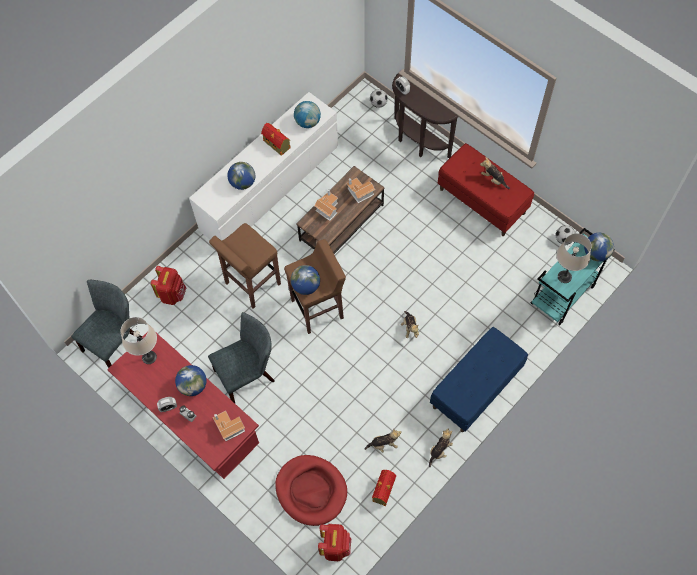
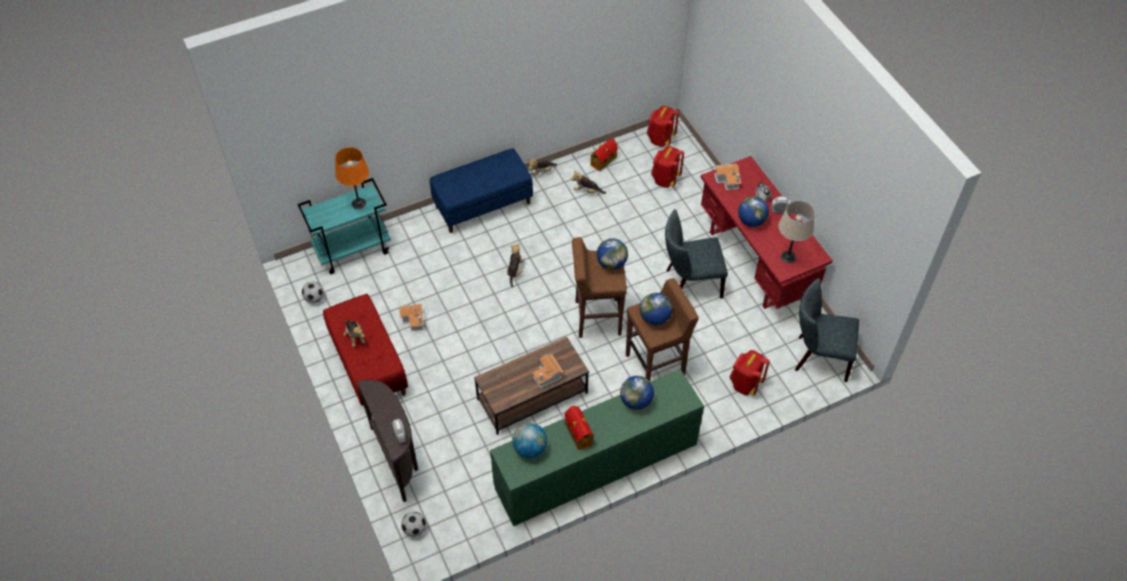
camera: 160 degrees left, 10 degrees down
grey chair [71,280,142,368] -> grey chair turned 45 degrees clockwise [795,278,859,382]
white dresser [189,92,338,240] -> green dresser [490,369,704,526]
red dog bed [275,455,347,526] -> red backpack [651,146,684,188]
toy house [346,178,375,203] -> toy house moved to [399,304,424,331]
beige table lamp [557,233,591,283] -> orange table lamp [335,147,369,209]
globe [584,233,614,262] -> globe moved to [640,293,672,325]

